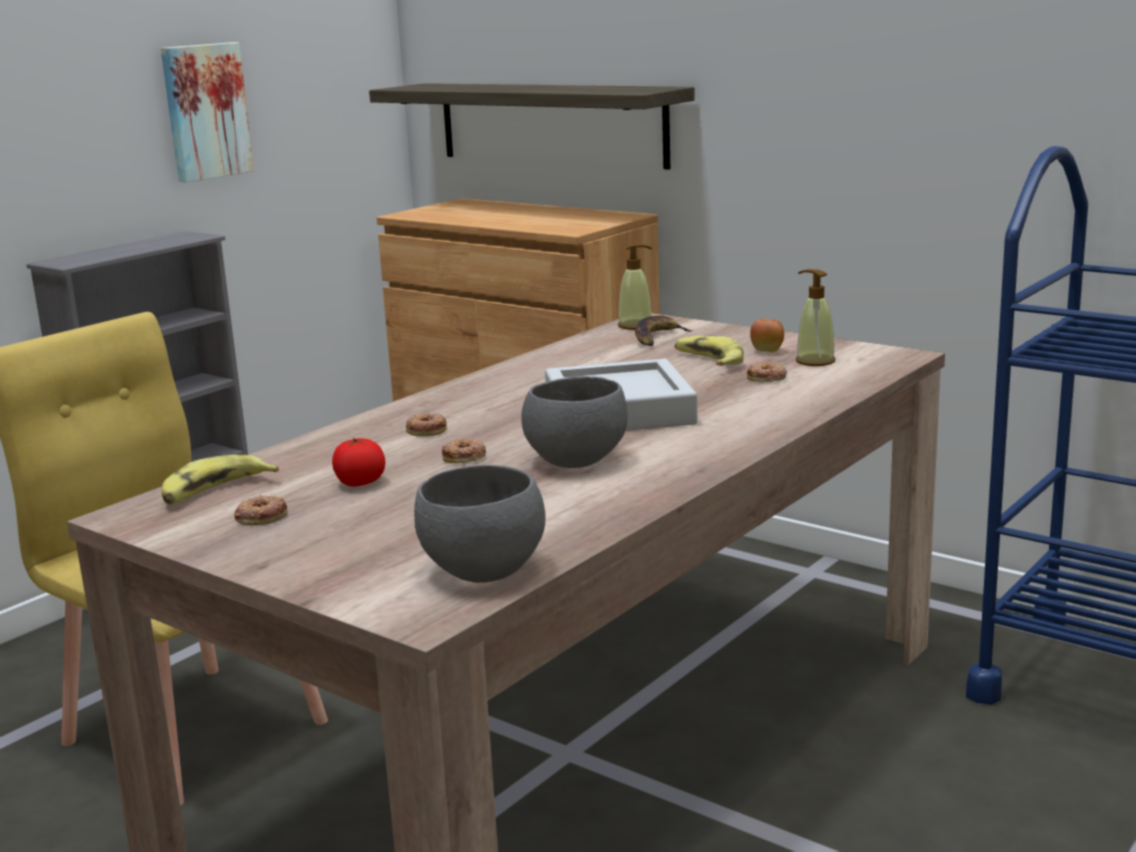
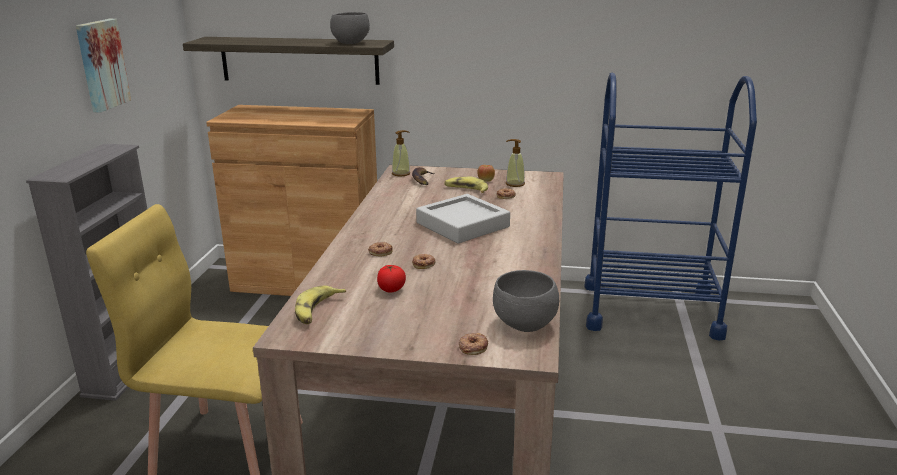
camera: 30 degrees left, 5 degrees up
donut [234,495,288,526] -> donut moved to [459,333,488,355]
grey bowl [521,376,628,468] -> grey bowl moved to [330,12,370,44]

